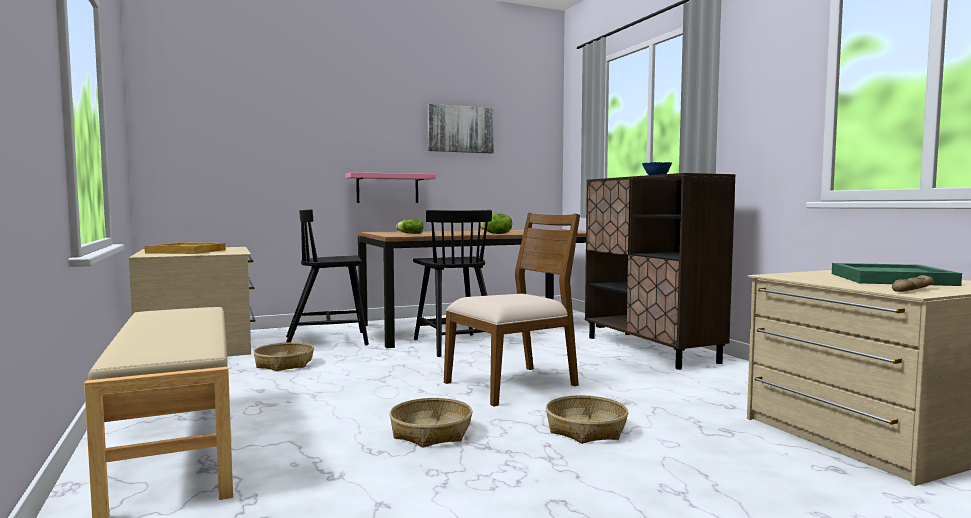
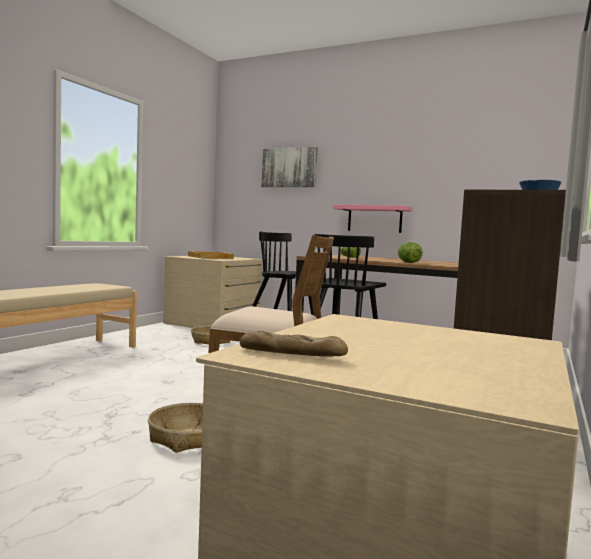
camera: 50 degrees right, 0 degrees up
basket [389,398,473,448] -> none
picture [427,104,494,153] -> picture moved to [261,147,318,187]
green tray [832,263,962,286] -> none

